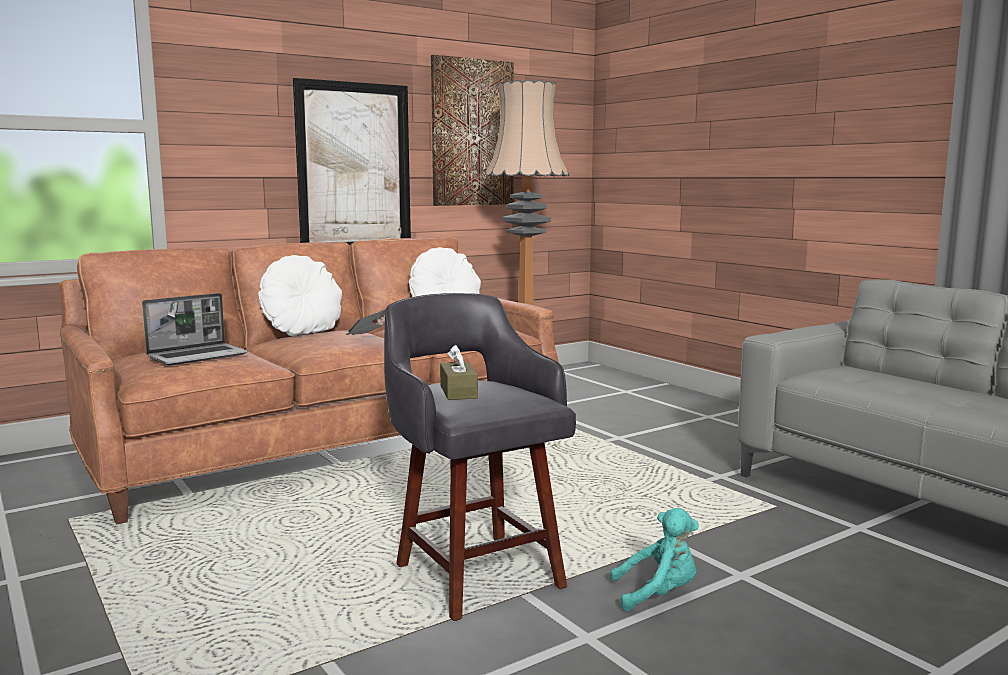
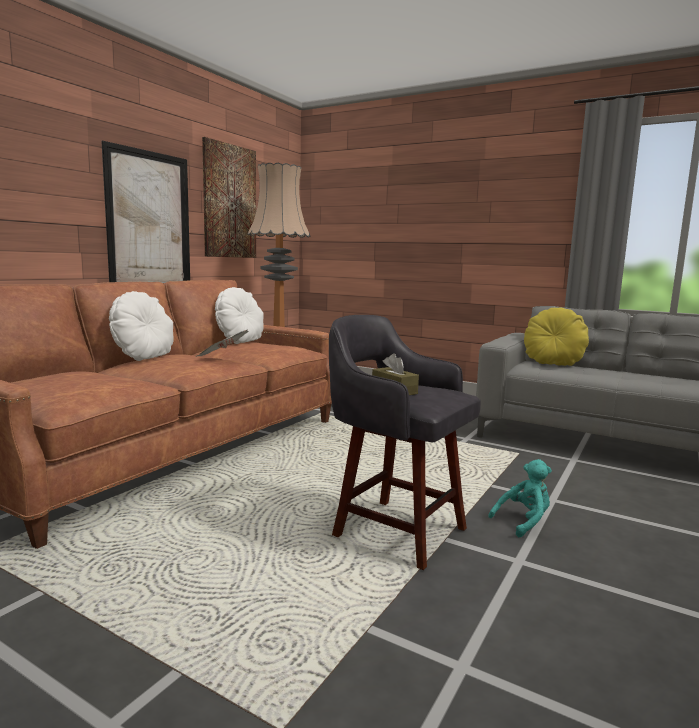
camera: 25 degrees left, 0 degrees up
laptop [142,293,248,366] -> none
none -> yellow pillow [524,308,589,366]

